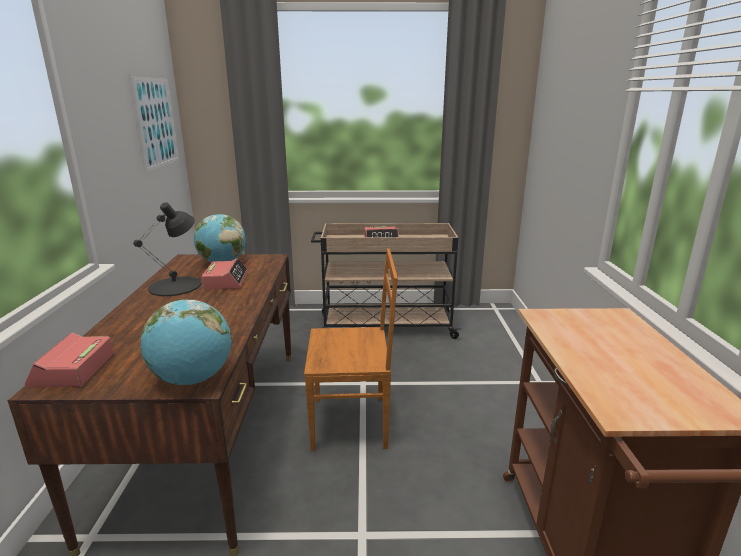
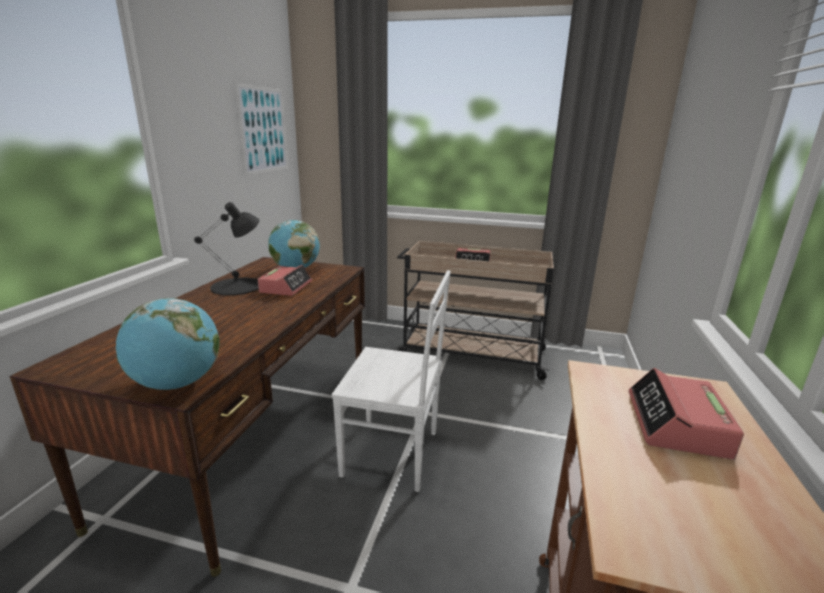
camera: 15 degrees right, 0 degrees up
alarm clock [25,332,114,387] -> alarm clock moved to [629,368,744,460]
brown chair [304,248,398,451] -> white chair [332,270,451,492]

